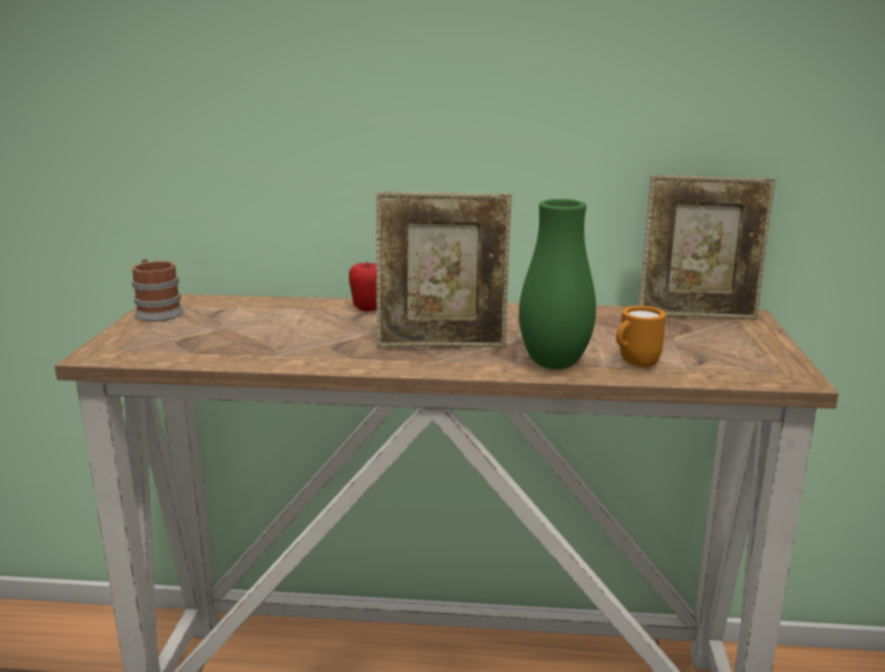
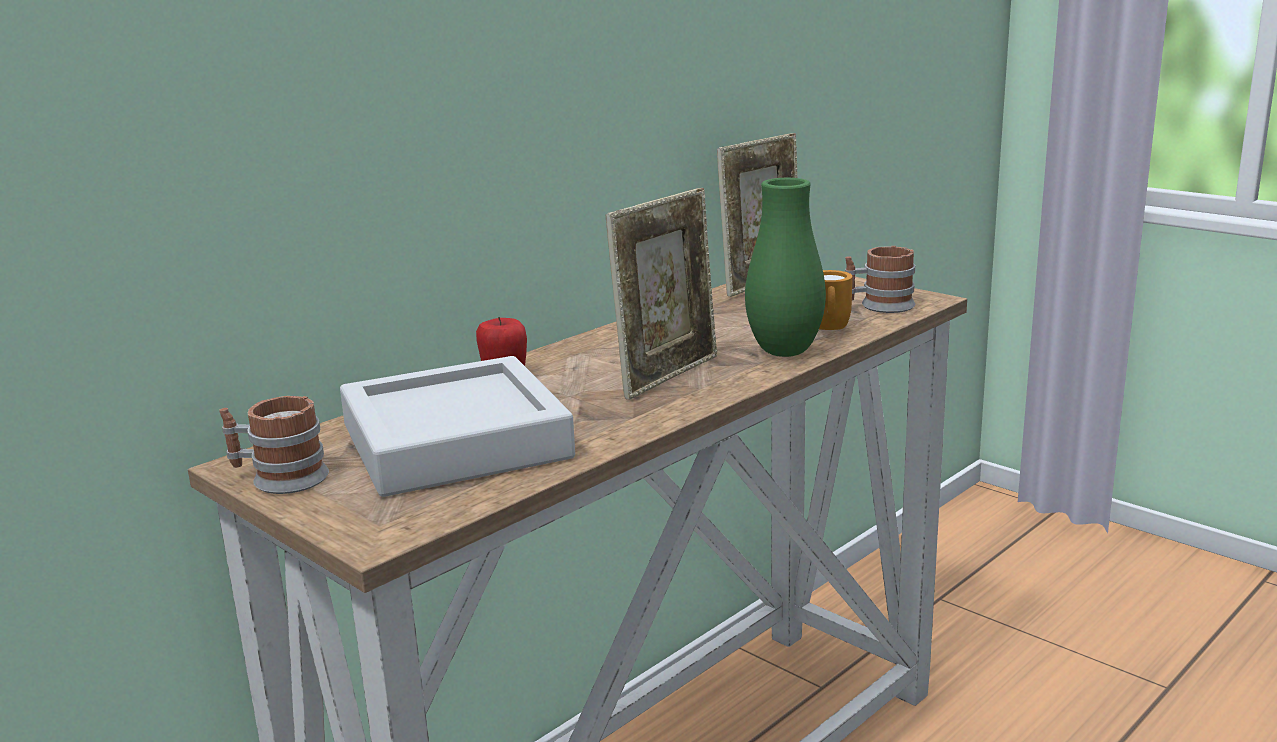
camera: 50 degrees left, 0 degrees up
none -> grey tray [340,356,575,497]
none -> mug [845,246,915,313]

